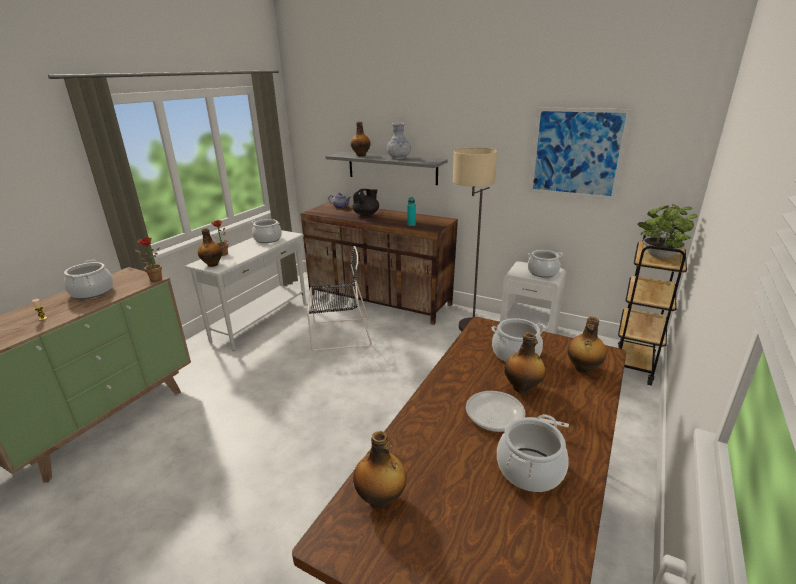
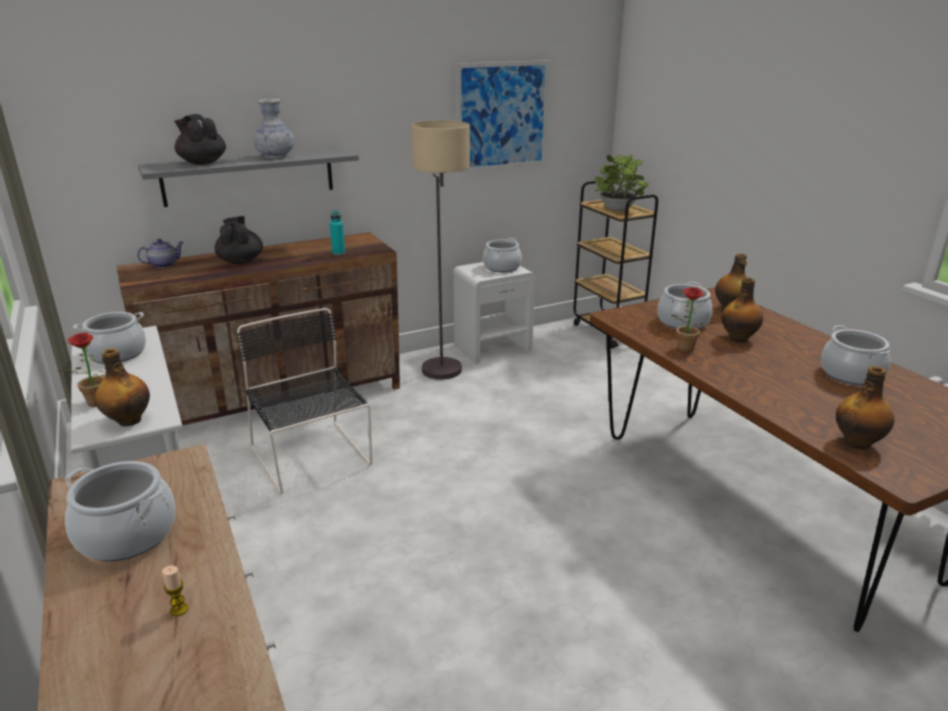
camera: 55 degrees left, 0 degrees up
potted plant [135,237,162,282] -> potted plant moved to [672,287,715,353]
black chair [307,246,372,351] -> black chair turned 60 degrees counterclockwise [237,308,372,494]
bottle [351,122,371,156] -> black teapot [174,114,226,165]
frying pan [466,391,569,432] -> none

